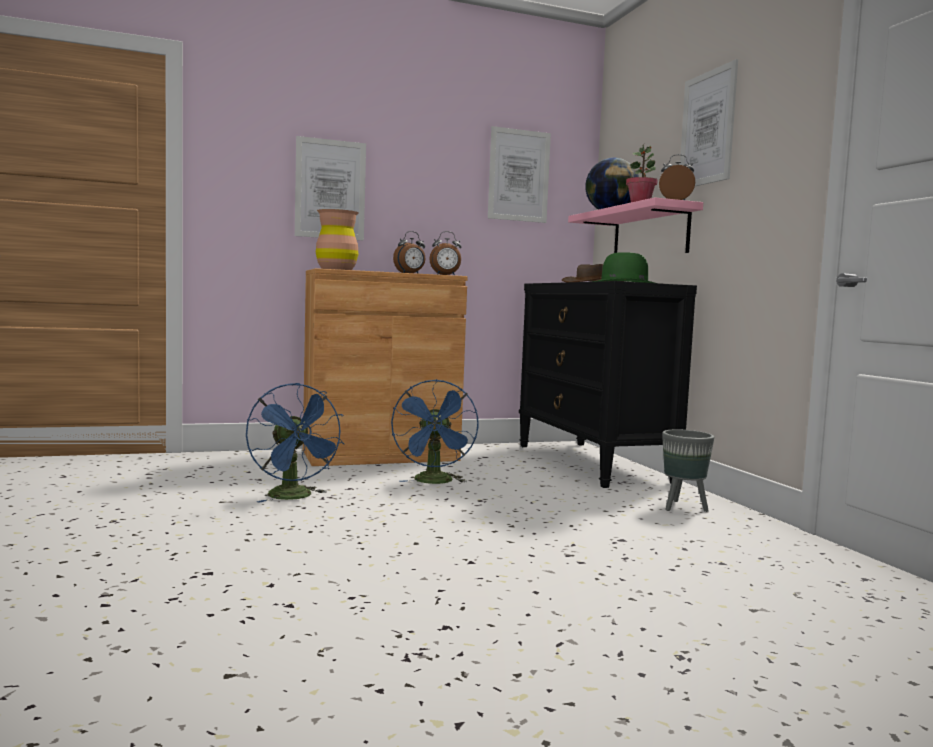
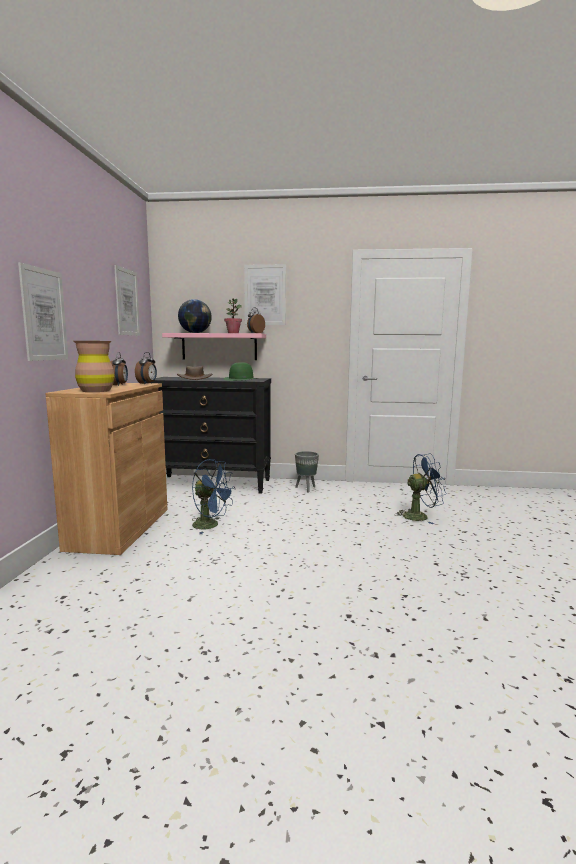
camera: 65 degrees left, 5 degrees up
blue fan [246,383,344,503] -> blue fan moved to [394,453,447,524]

